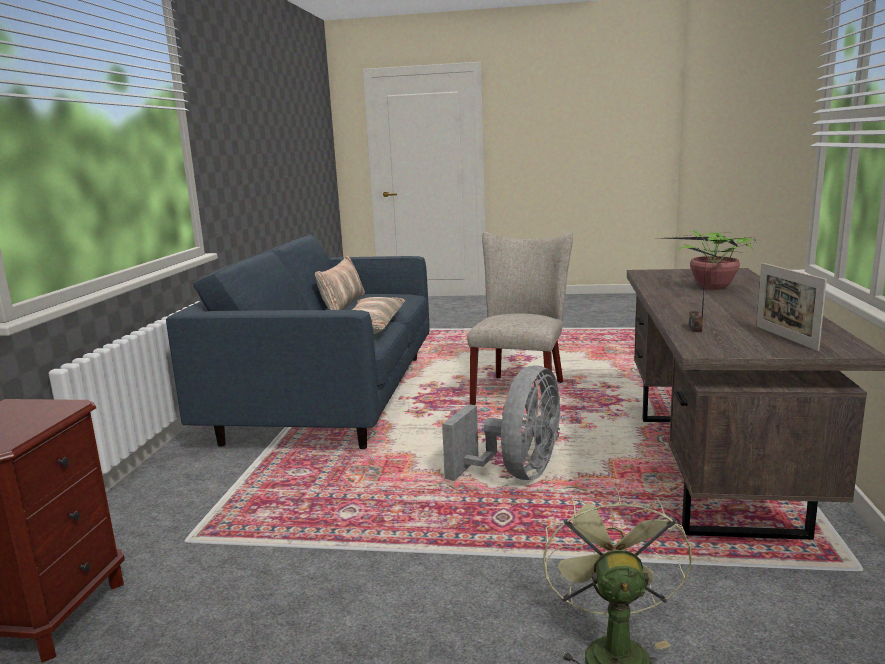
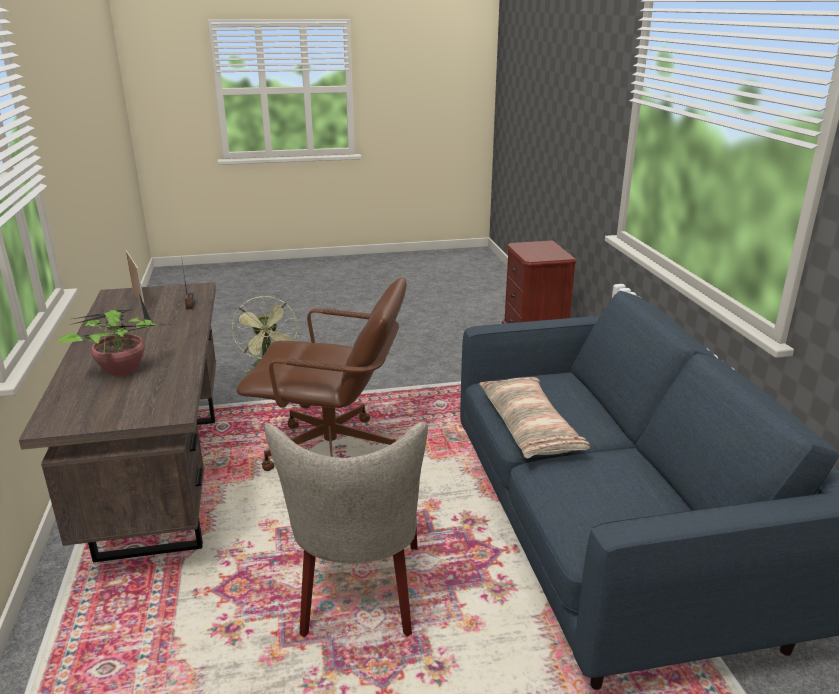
camera: 160 degrees right, 10 degrees up
pillow [315,256,365,310] -> none
grey fan [442,366,560,481] -> brown office chair [237,277,407,471]

